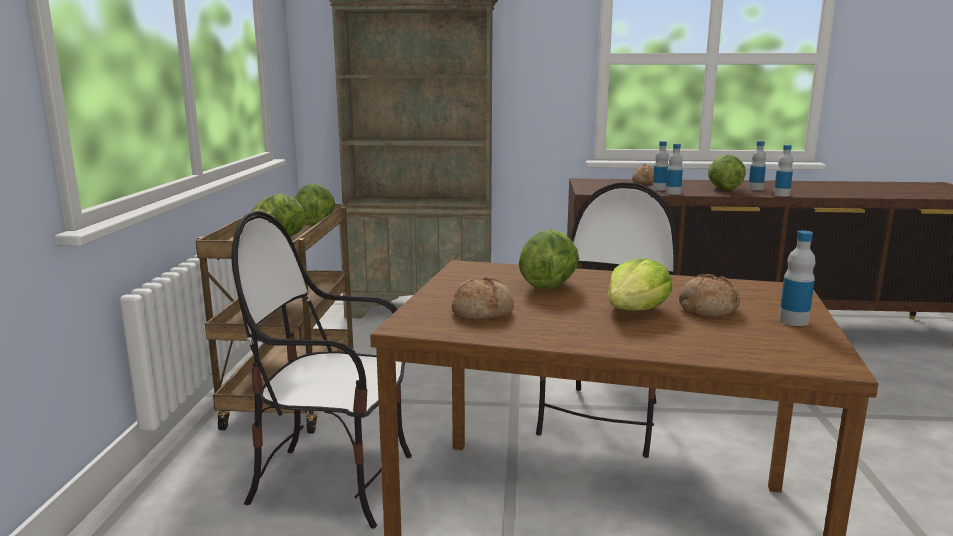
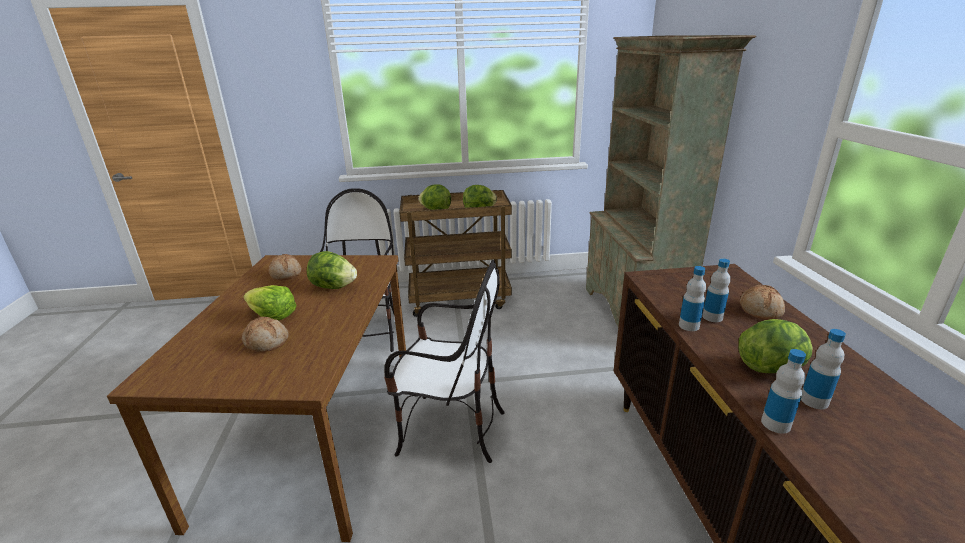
camera: 80 degrees right, 10 degrees up
bottle [779,231,816,326] -> none

